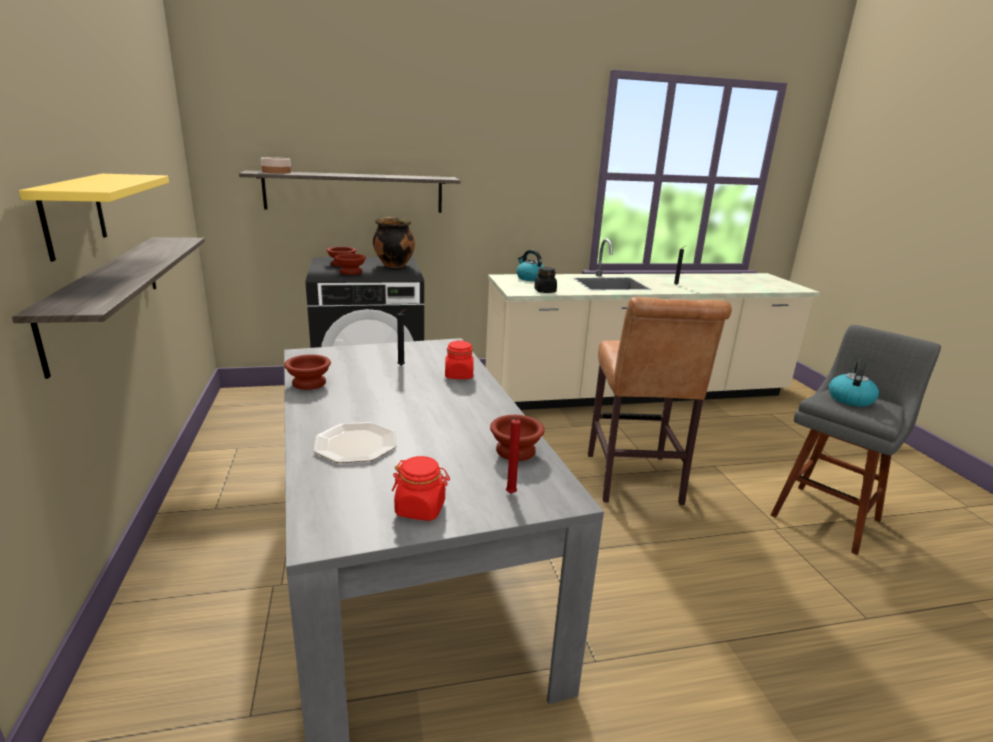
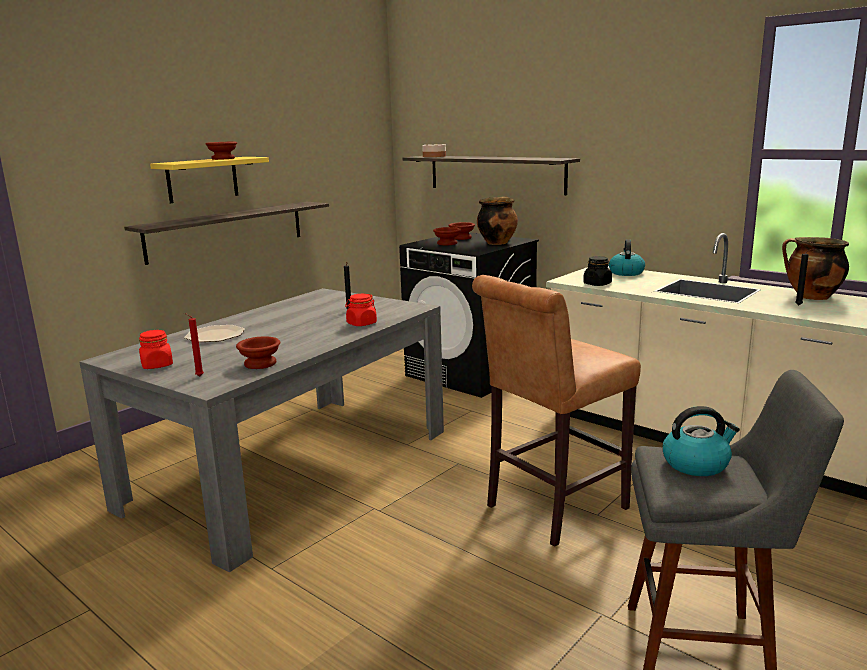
camera: 55 degrees right, 5 degrees down
brown bowl [284,354,331,390] -> brown bowl moved to [206,142,237,160]
none -> cooking pot [782,237,849,300]

